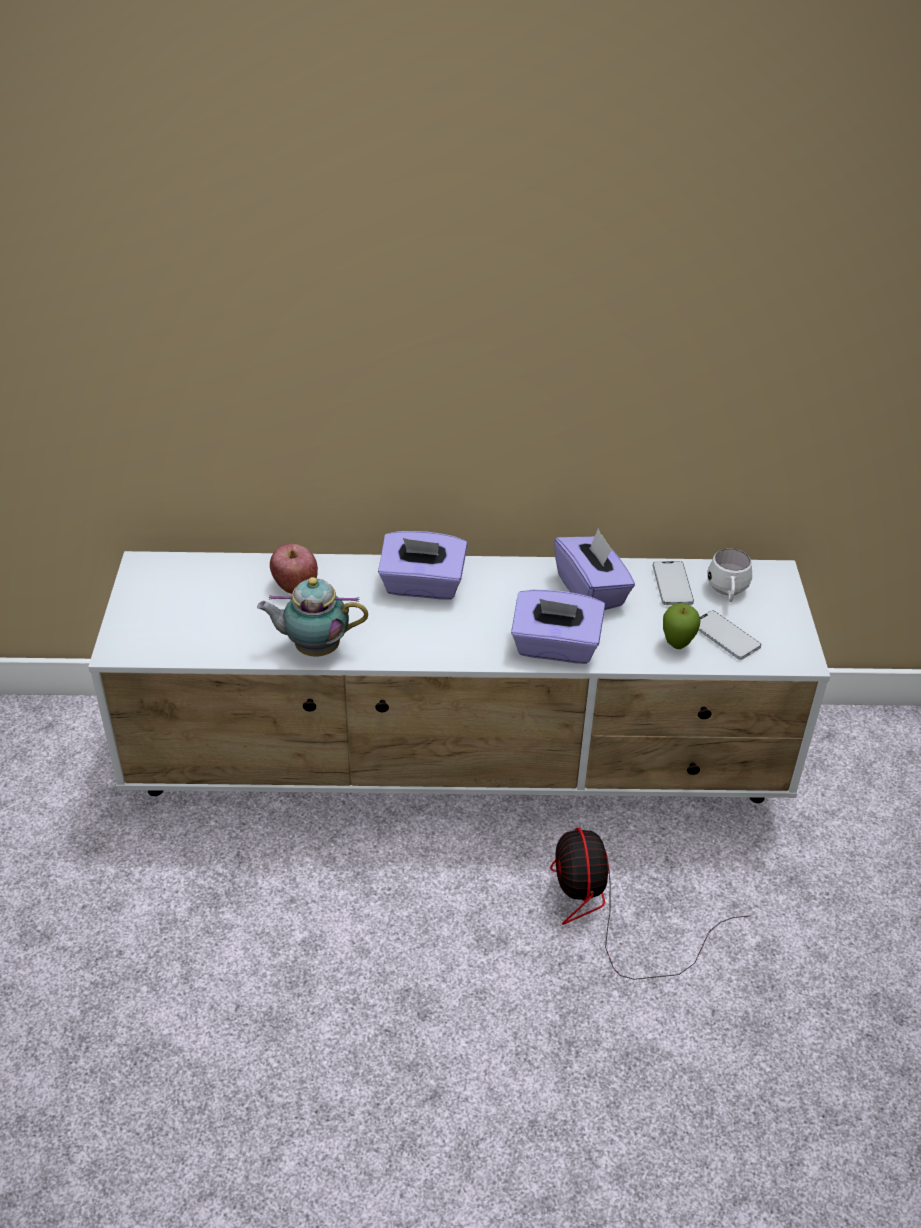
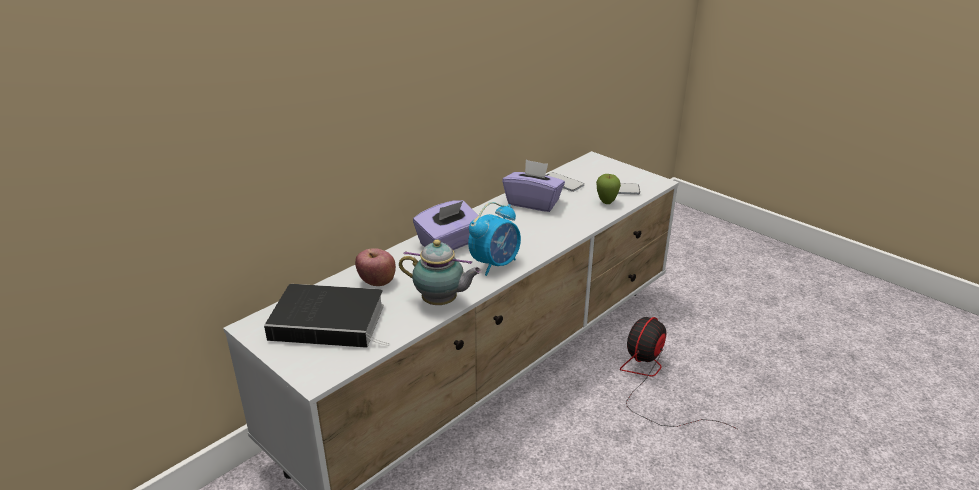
camera: 45 degrees left, 10 degrees down
teapot [257,577,368,657] -> teapot turned 120 degrees counterclockwise [399,239,482,305]
purple tissue box [511,589,605,664] -> none
fan [550,827,751,980] -> fan turned 90 degrees clockwise [620,317,737,429]
white mug [707,549,752,602] -> none
none -> book [264,284,390,348]
none -> alarm clock [468,202,521,276]

